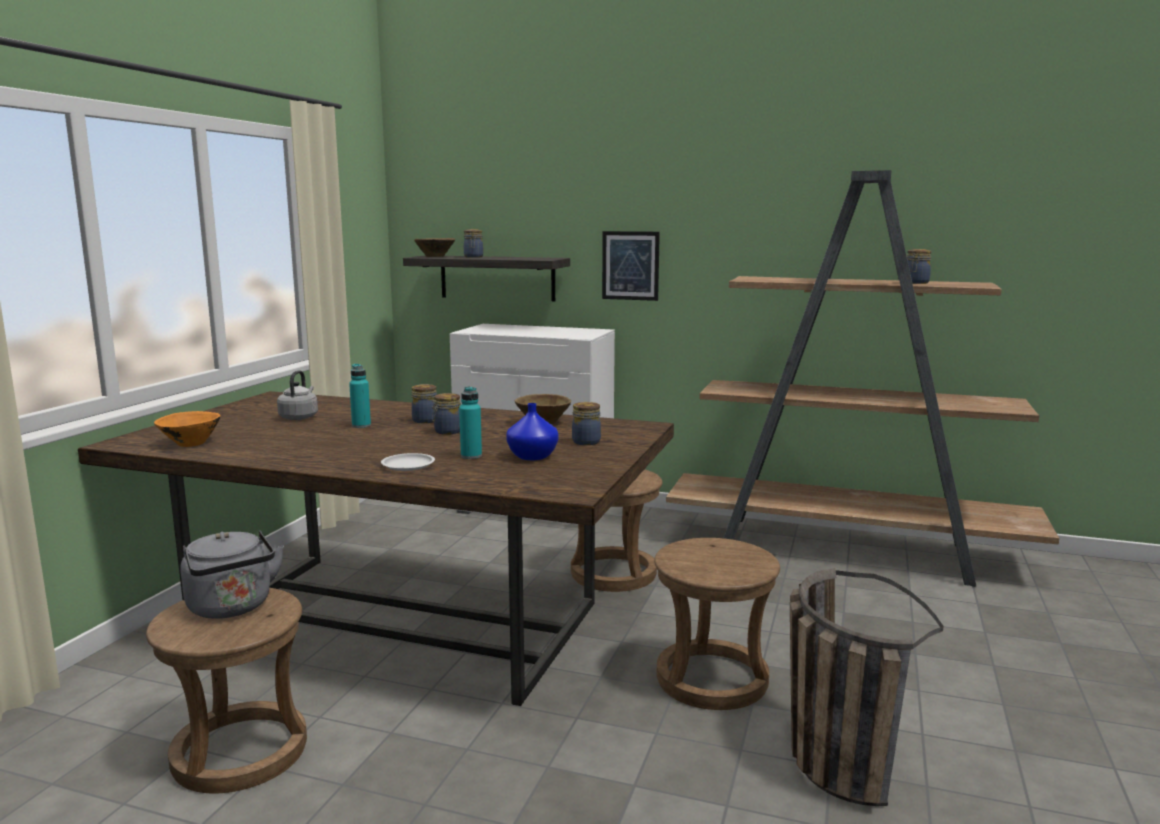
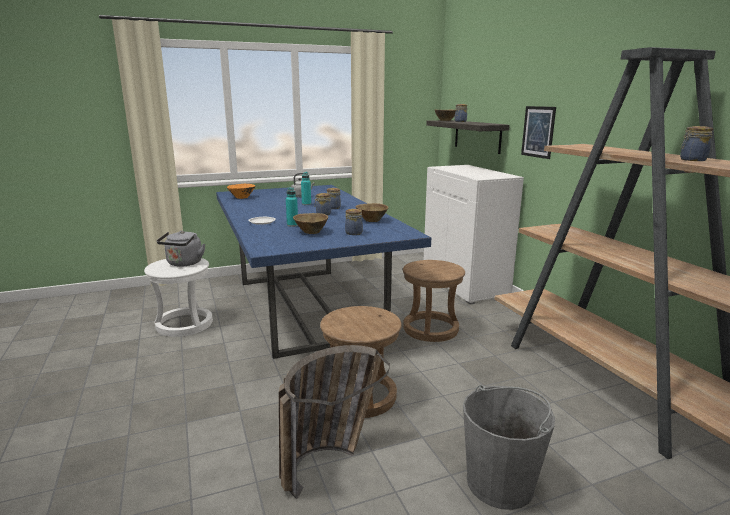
camera: 50 degrees right, 5 degrees up
brown dining table [78,391,674,706] -> blue dining table [216,185,431,359]
brown stool [146,588,307,794] -> white stool [144,258,213,337]
blue vase [506,403,559,460] -> brown bowl [293,213,328,234]
none -> grey bucket [463,385,555,510]

